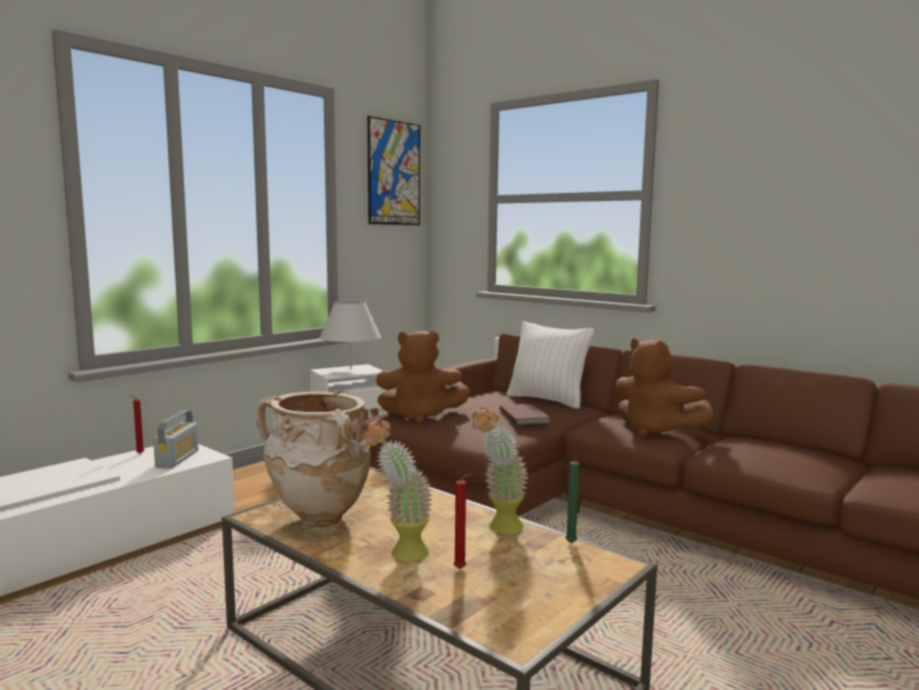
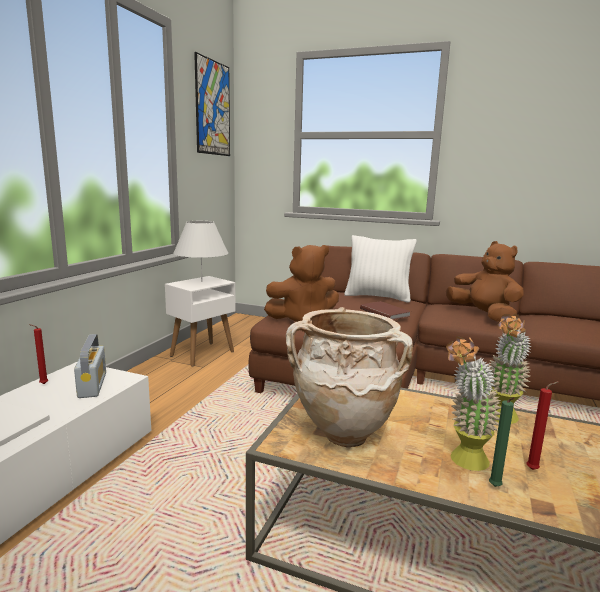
camera: 20 degrees left, 5 degrees up
green candle [566,457,579,543] -> green candle moved to [489,398,515,487]
brown plush toy [615,339,715,437] -> brown plush toy turned 150 degrees counterclockwise [446,241,524,322]

